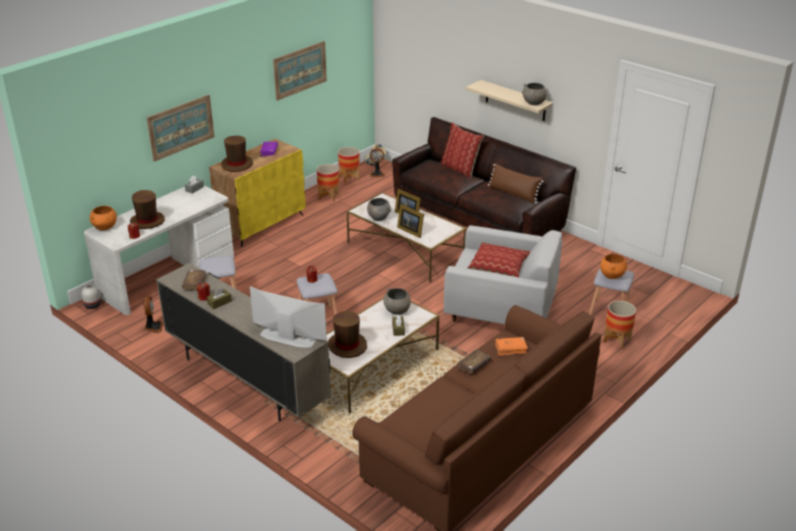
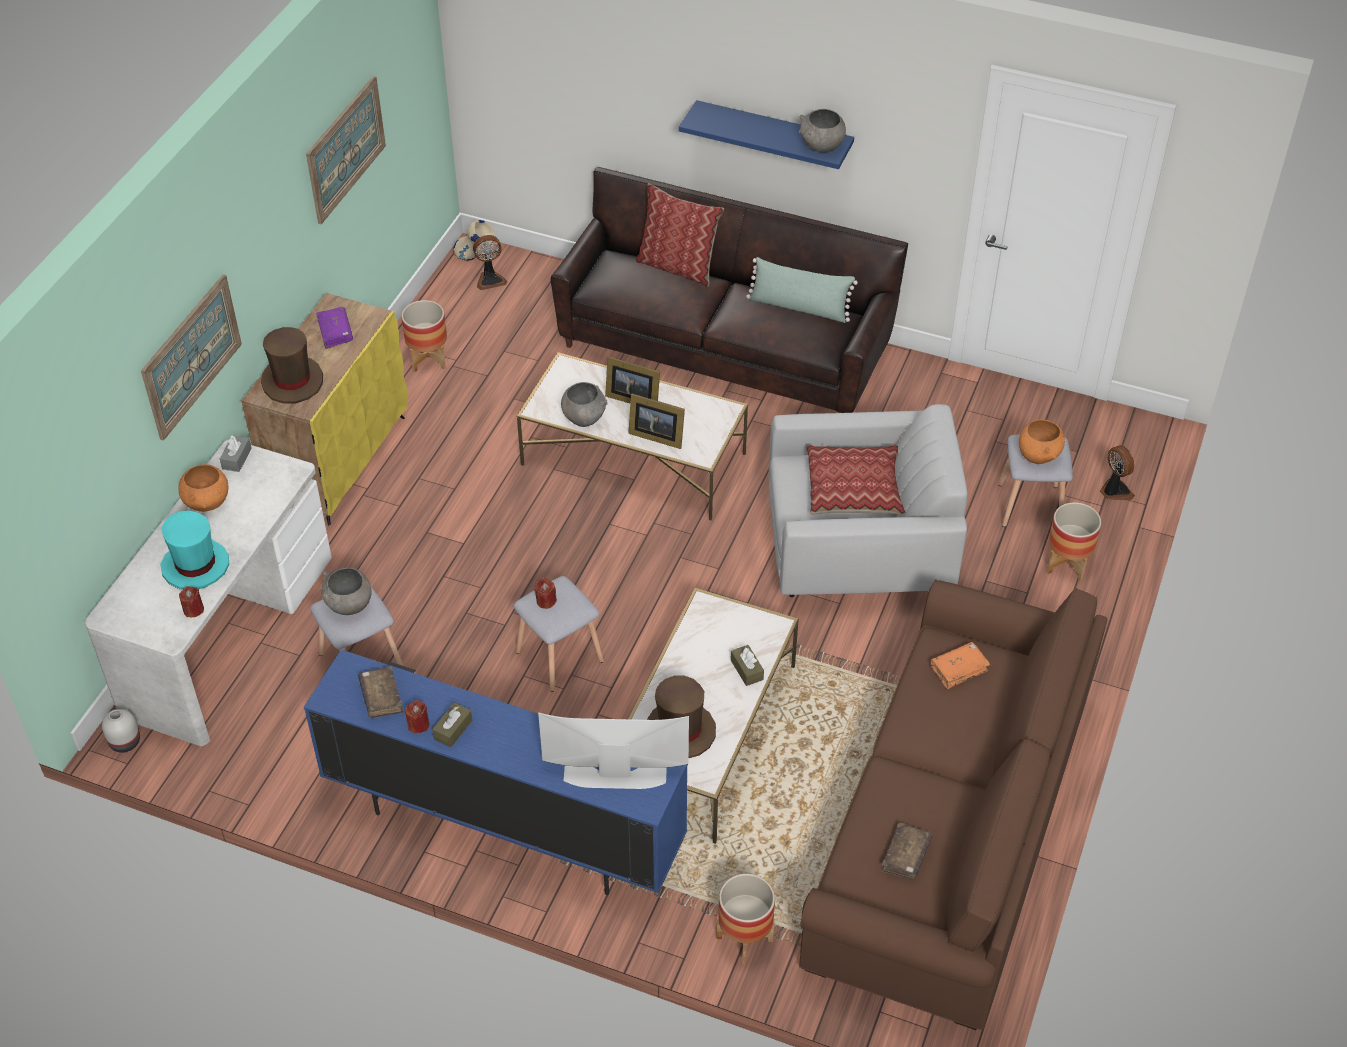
camera: 20 degrees left, 15 degrees up
orange bowl [90,206,117,230] -> orange bowl moved to [178,464,228,512]
brown hat [130,190,165,229] -> turquoise hat [160,510,229,590]
fan [144,297,163,333] -> fan moved to [1100,445,1135,500]
beige tv stand [156,263,331,421] -> blue tv stand [304,650,688,895]
planter [338,147,360,183] -> planter moved to [717,874,775,964]
grey bowl [383,288,411,315] -> grey bowl moved to [321,567,372,615]
brown book [457,349,491,374] -> brown book moved to [882,822,933,880]
beige shelf [466,80,553,121] -> blue shelf [679,100,854,169]
brown pillow [488,163,543,204] -> green pillow [746,257,858,323]

